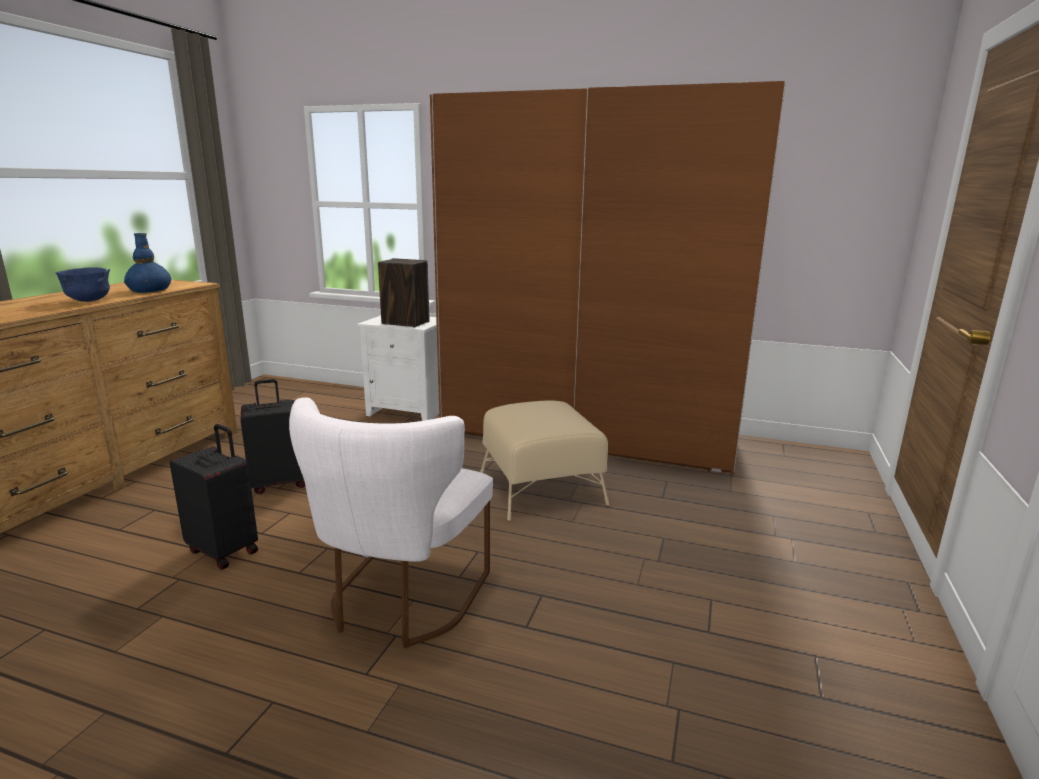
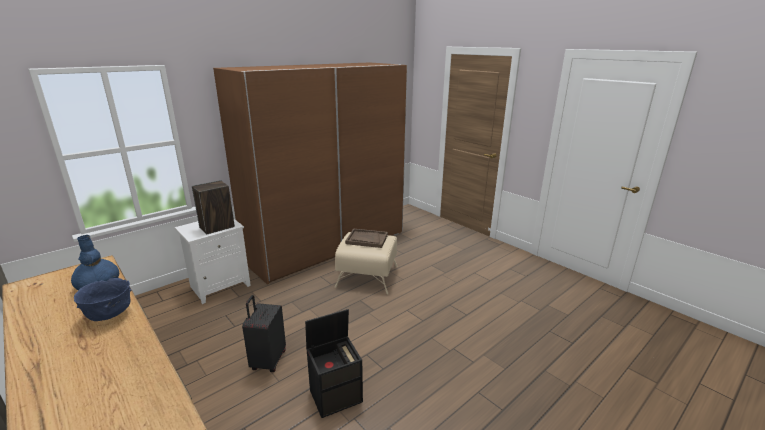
camera: 60 degrees left, 5 degrees up
black suitcase [170,424,258,570] -> black storage box [305,309,363,418]
white chair [289,398,493,648] -> none
none -> brown tray [345,228,388,248]

